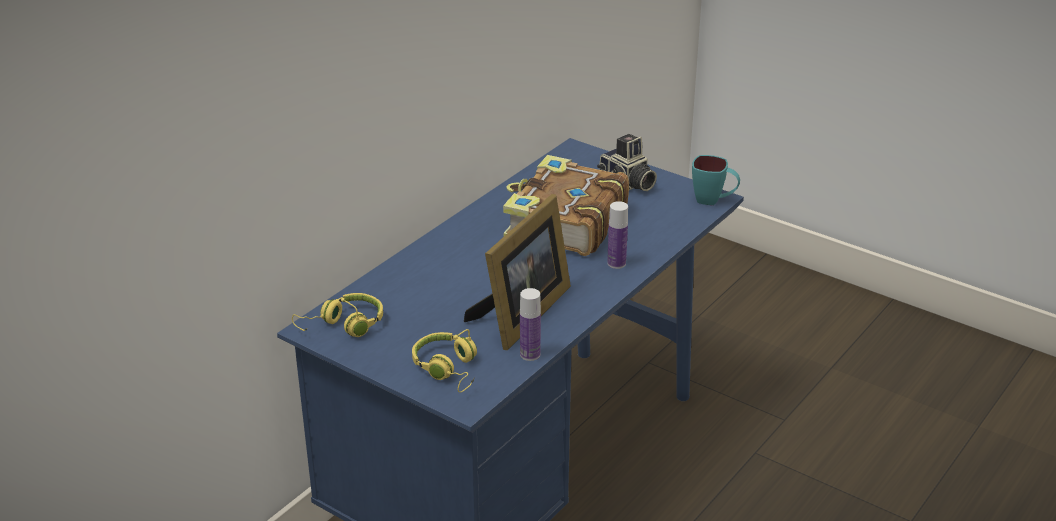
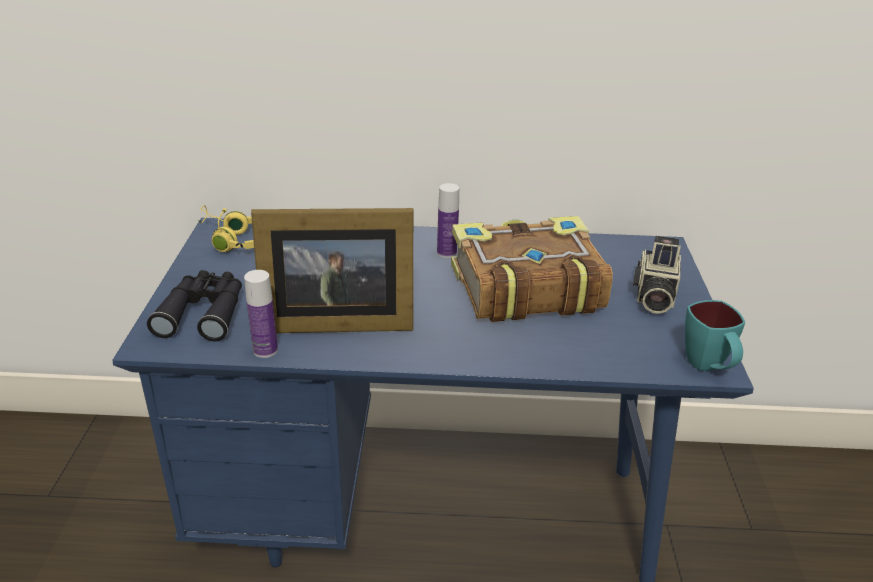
camera: 55 degrees right, 0 degrees up
yellow headphones [412,329,477,392] -> black binoculars [147,270,242,341]
bottle [607,201,628,269] -> bottle moved to [437,183,459,258]

